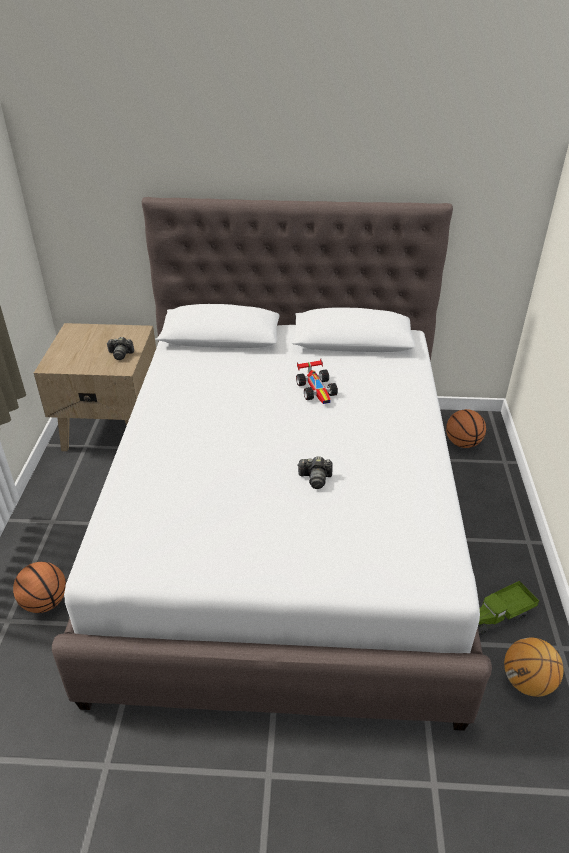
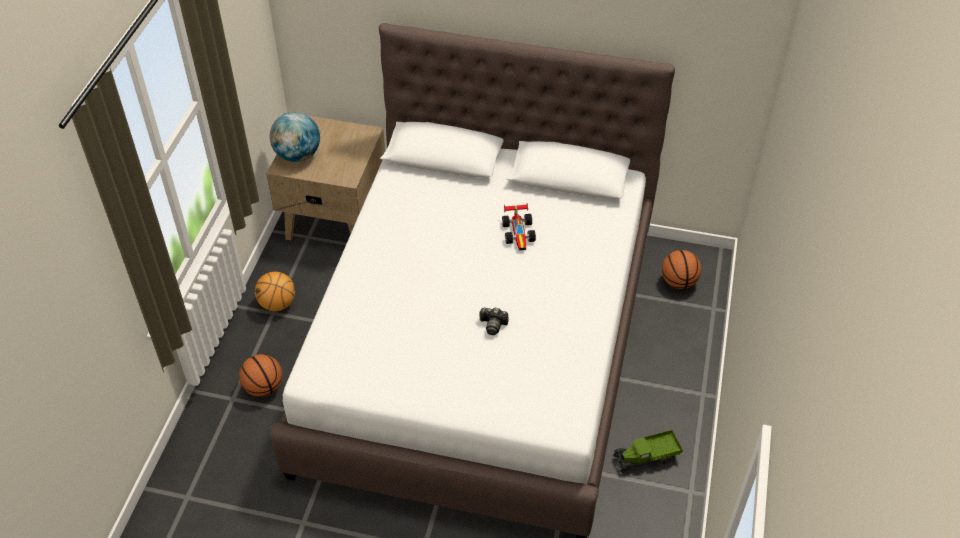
camera: 10 degrees right, 10 degrees up
camera [106,337,134,360] -> none
basketball [504,637,564,697] -> basketball moved to [255,272,295,311]
none -> globe [270,112,320,162]

